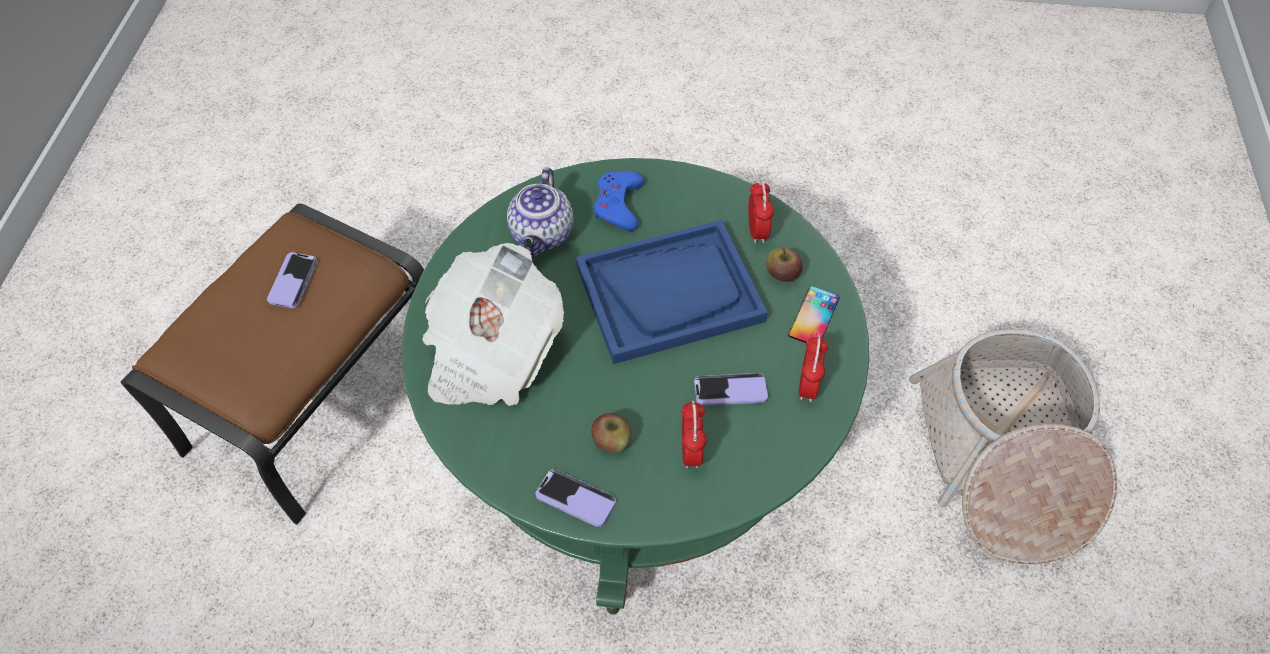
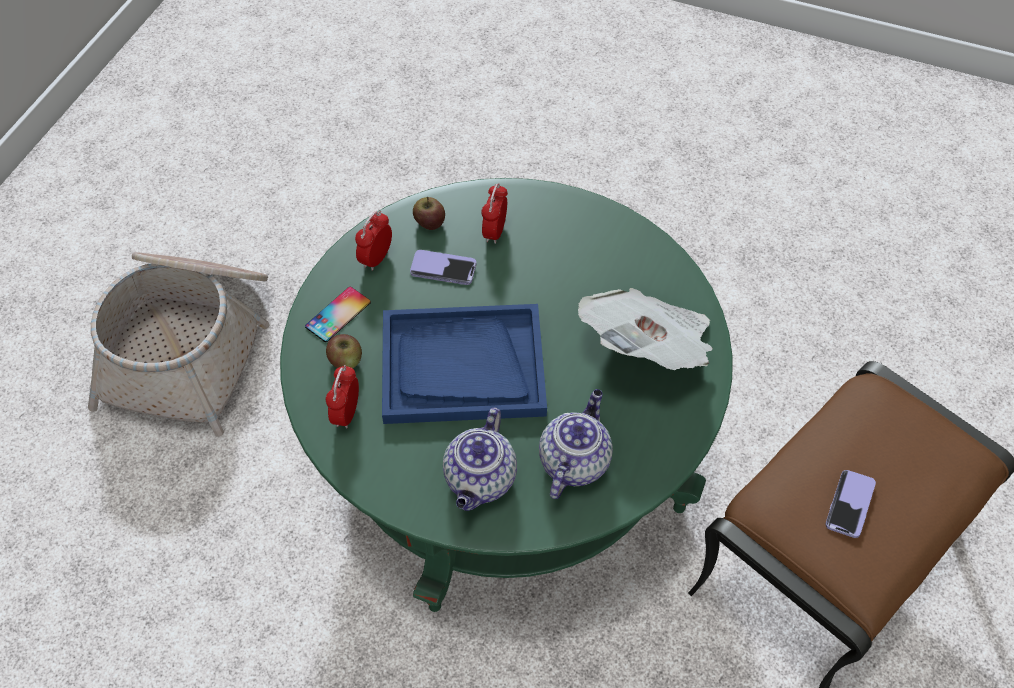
camera: 165 degrees left, 0 degrees up
phone [536,469,616,527] -> none
apple [591,413,631,453] -> apple moved to [413,197,445,230]
blue game controller [594,171,644,231] -> teapot [443,408,517,511]

